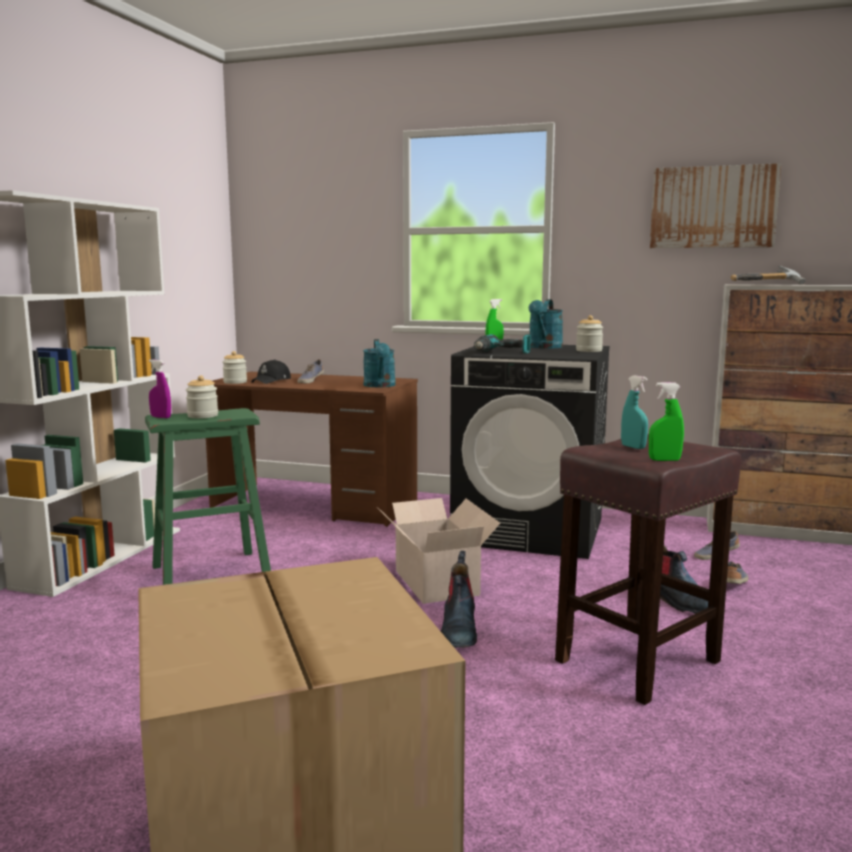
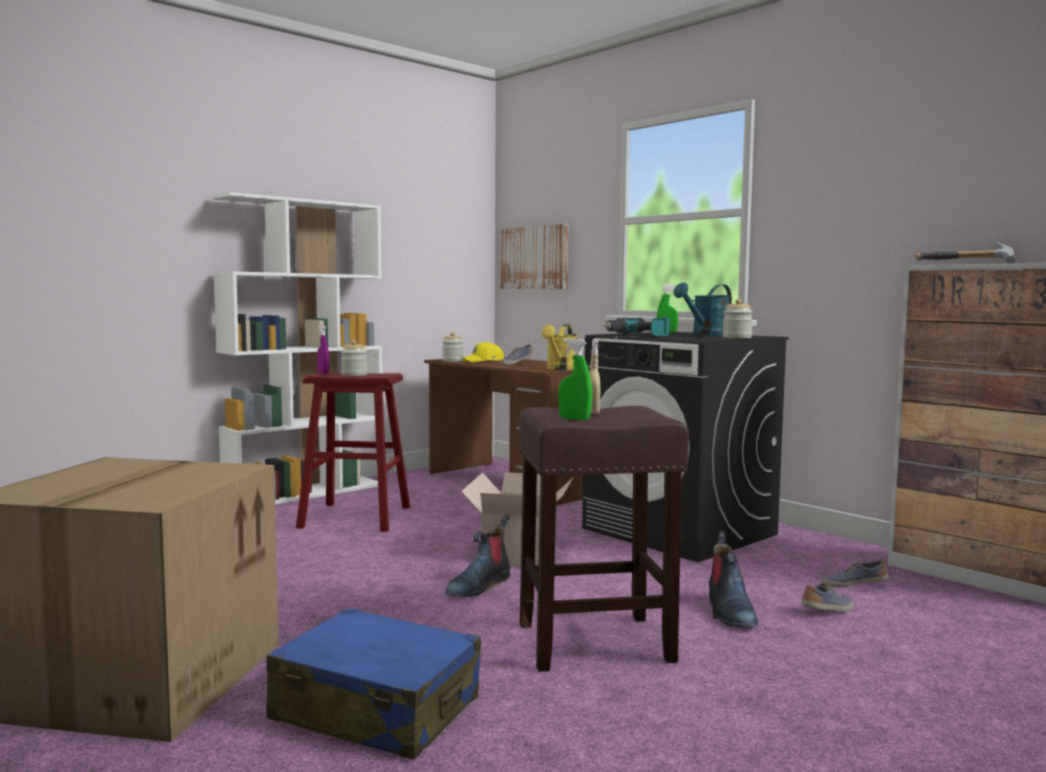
camera: 30 degrees right, 5 degrees down
green stool [145,408,271,585] -> red stool [296,372,410,532]
black cap [252,359,291,384] -> yellow cap [462,342,504,363]
turquoise watering can [363,339,396,387] -> yellow watering can [541,324,578,370]
turquoise spray bottle [621,375,648,449] -> beige spray bottle [589,338,600,414]
picture [650,163,781,248] -> picture moved to [501,224,568,289]
none -> blue suitcase [266,607,481,760]

